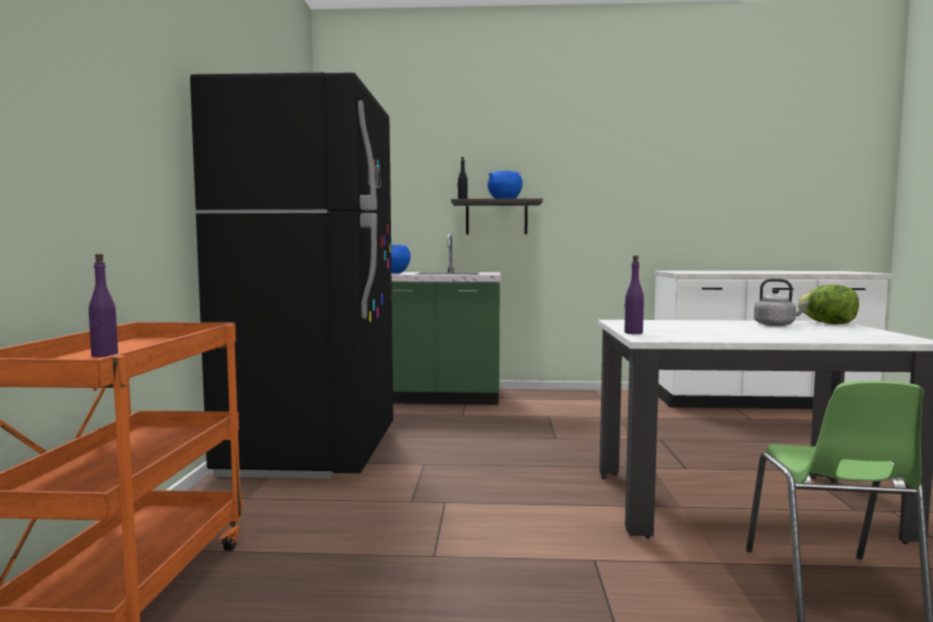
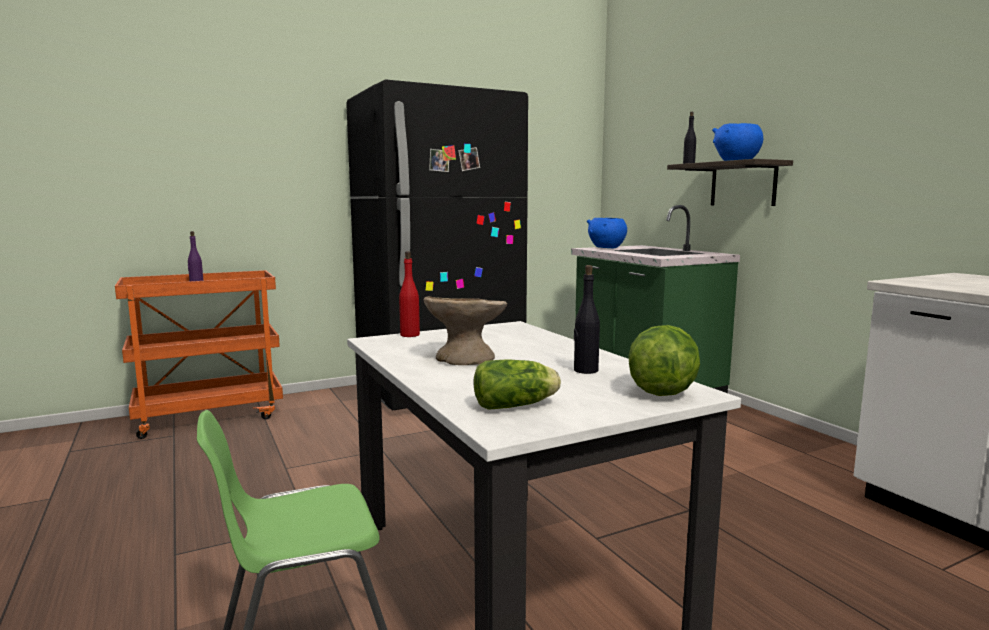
camera: 60 degrees right, 5 degrees up
purple bottle [624,255,644,334] -> red bottle [399,251,420,337]
grey kettle [754,279,809,326] -> black bottle [574,265,600,374]
none -> beige bowl [424,296,507,365]
none -> lettuce [474,360,561,410]

